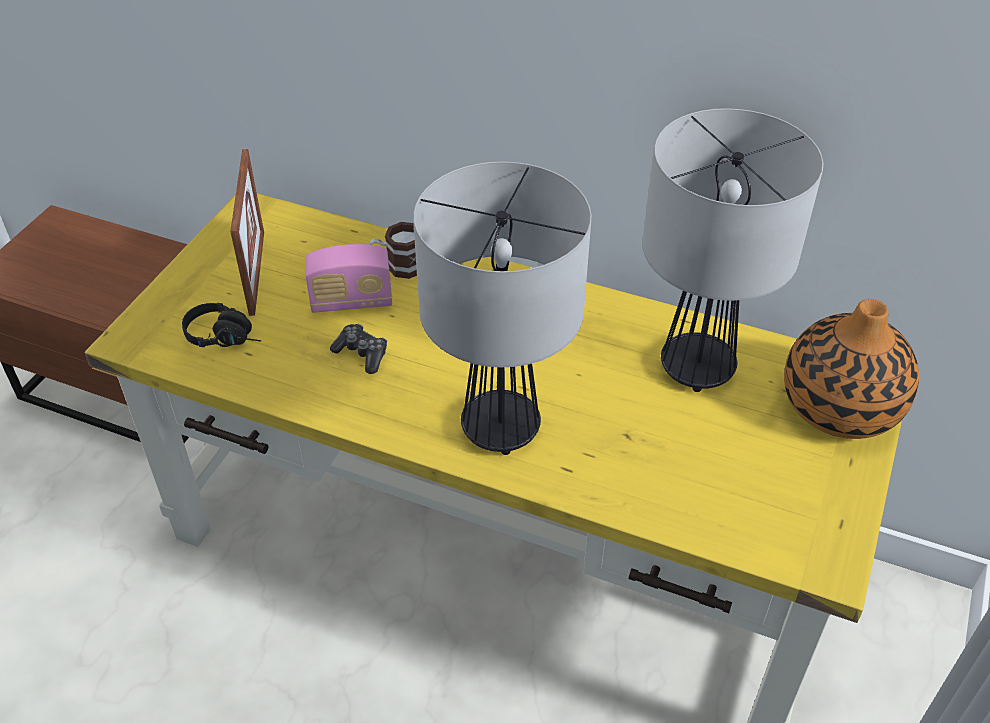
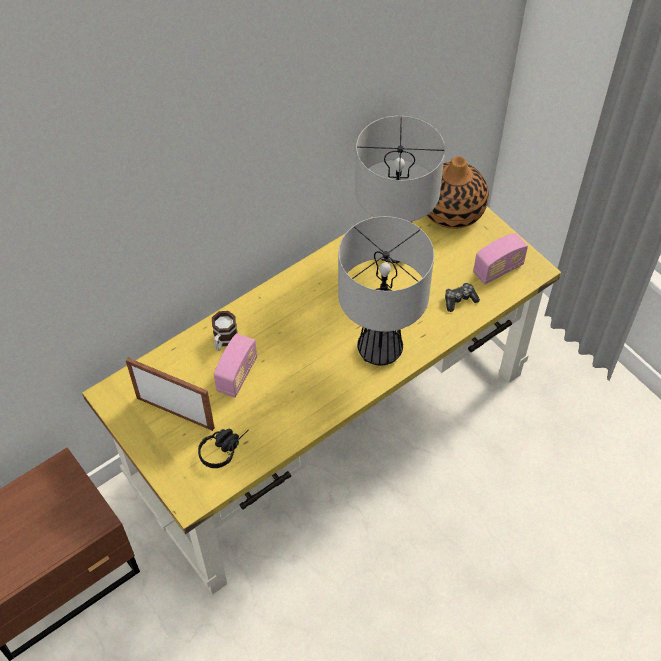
camera: 60 degrees left, 10 degrees up
game controller [330,324,387,374] -> game controller moved to [445,283,480,312]
none -> radio [473,233,528,284]

